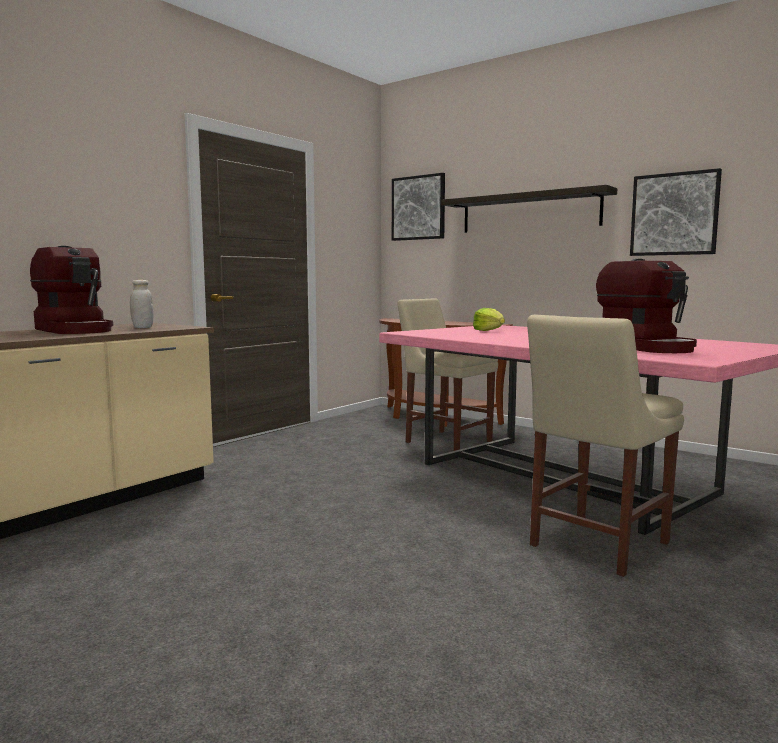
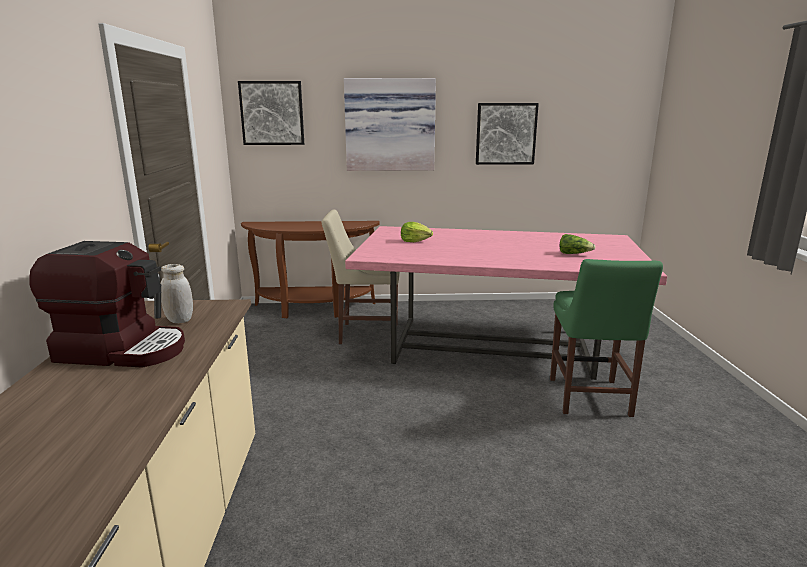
camera: 40 degrees left, 10 degrees up
shelf [441,185,617,233] -> picture [344,78,436,171]
beige chair [527,315,684,577] -> green chair [550,259,663,417]
coffee machine [596,259,697,353] -> lettuce [560,234,596,254]

